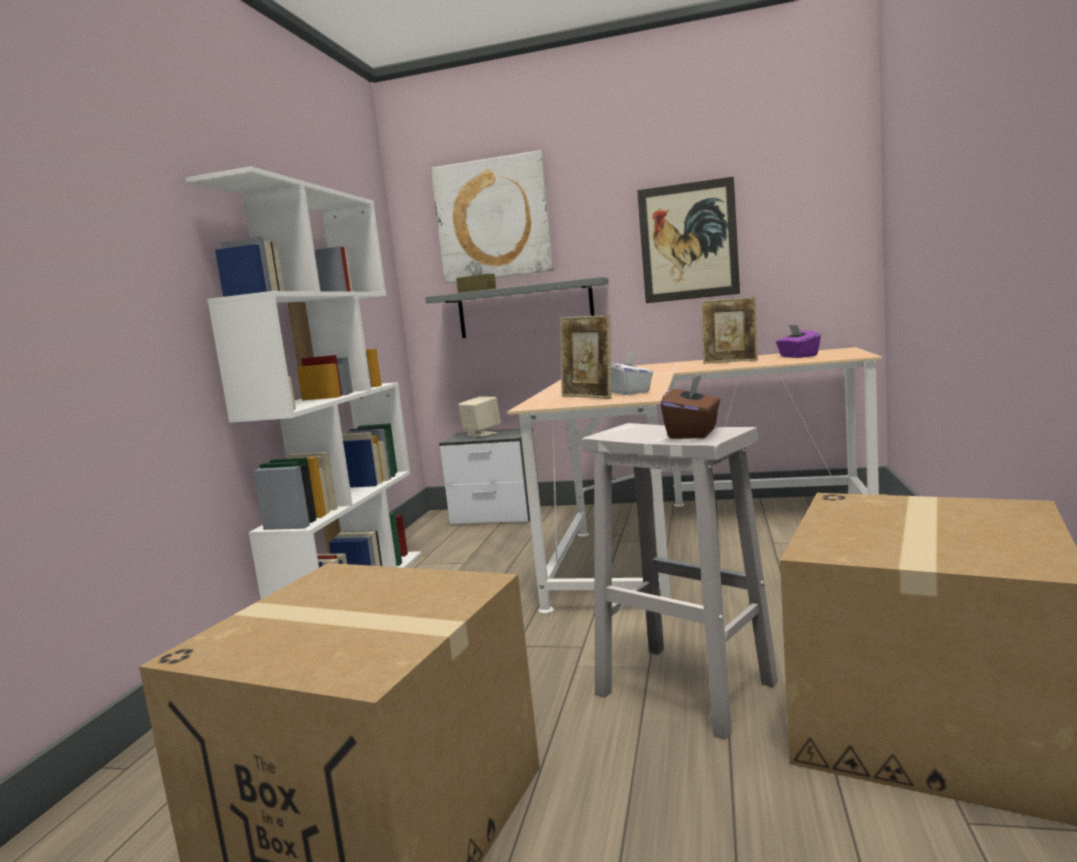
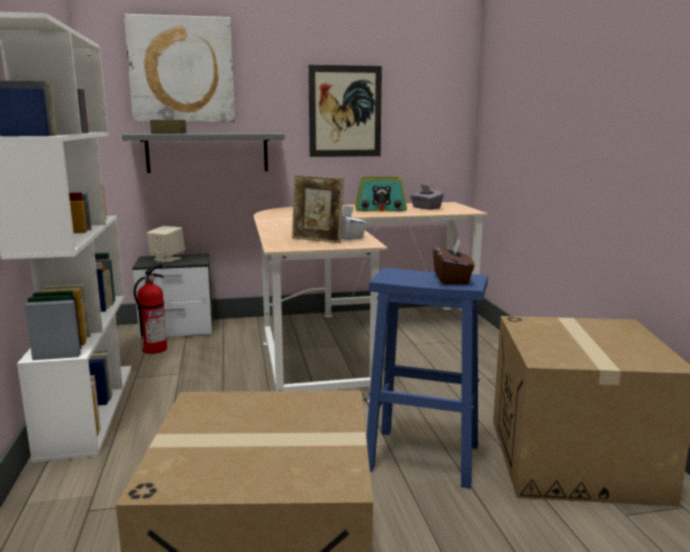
camera: 25 degrees left, 5 degrees up
white stool [582,423,778,740] -> blue stool [366,268,488,489]
picture frame [701,297,758,364] -> radio [355,176,407,212]
purple tissue box [776,325,821,358] -> grey tissue box [410,185,444,210]
none -> fire extinguisher [134,264,167,354]

